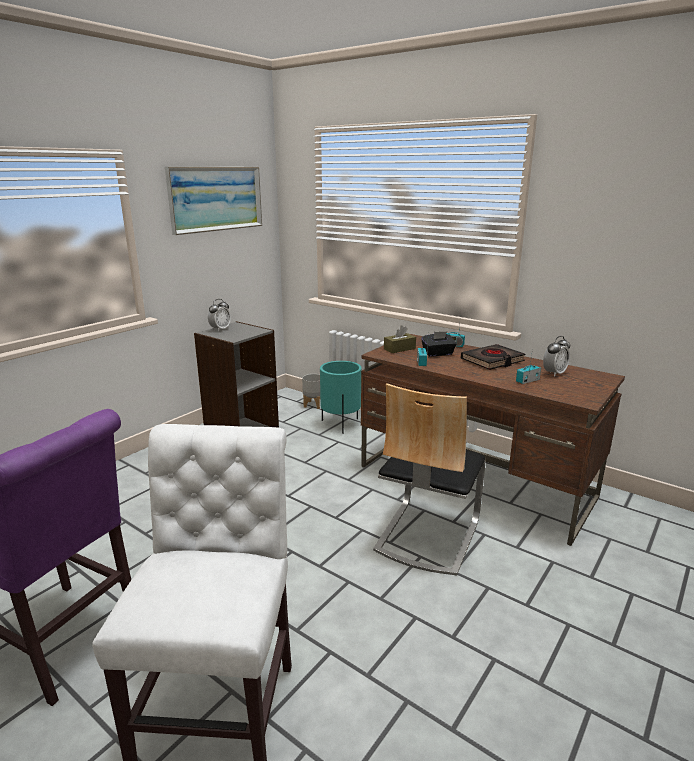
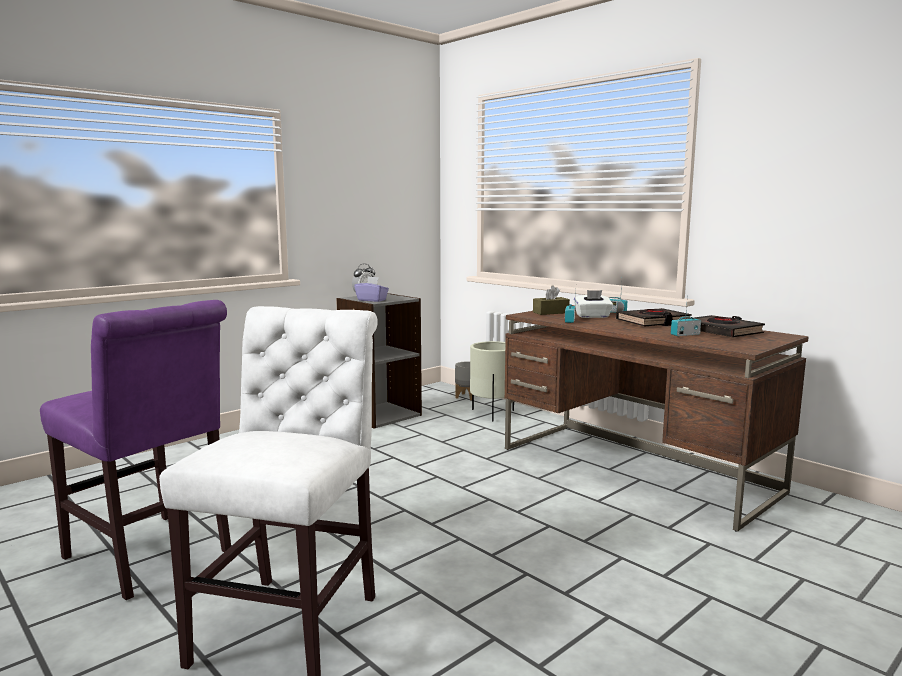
camera: 10 degrees right, 10 degrees down
picture [165,167,262,235] -> none
turquoise planter [320,361,362,434] -> beige planter [470,341,514,422]
chair [373,383,485,575] -> none
black tissue box [421,331,457,356] -> white tissue box [574,290,613,318]
alarm clock [543,336,570,377] -> black book [686,315,765,337]
none -> purple tissue box [354,277,389,302]

